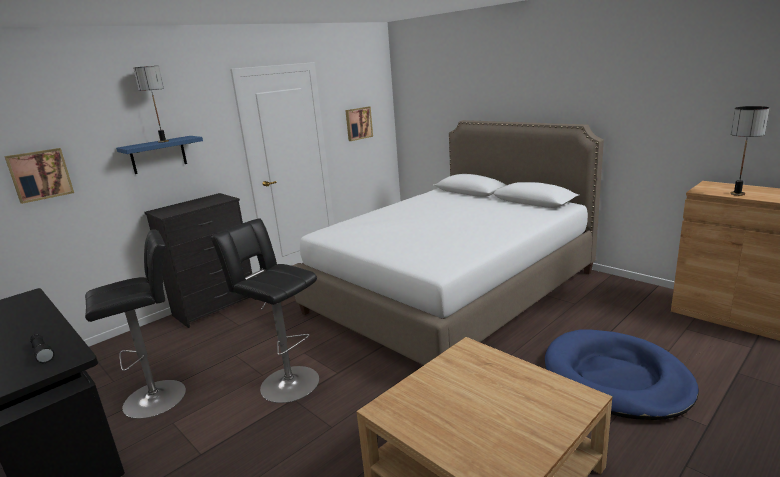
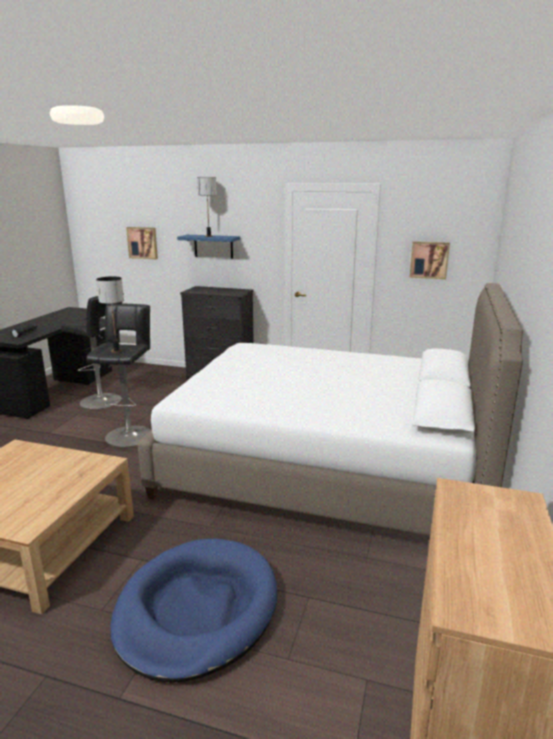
camera: 60 degrees right, 0 degrees up
table lamp [731,106,769,196] -> table lamp moved to [96,276,124,353]

